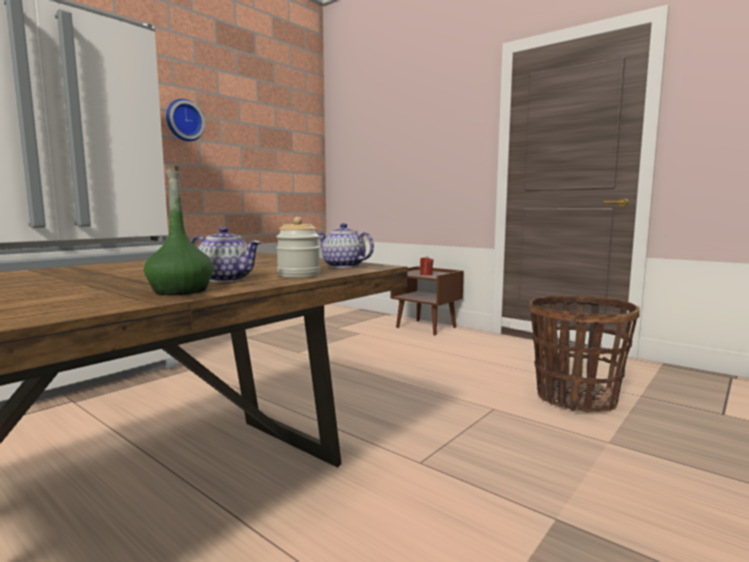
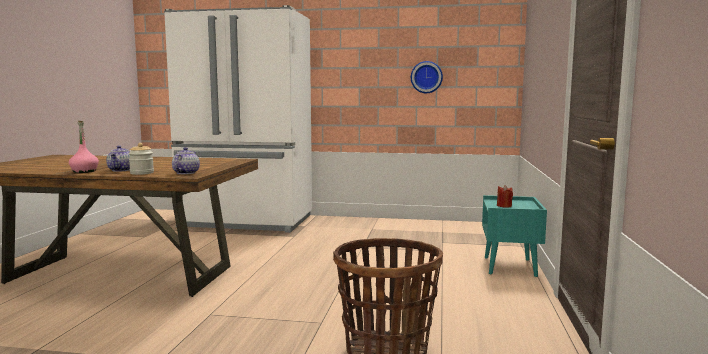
camera: 60 degrees right, 0 degrees up
green bottle [144,165,213,295] -> pink bottle [69,121,99,173]
wall clock [166,99,205,141] -> wall clock moved to [411,61,443,93]
brown nightstand [391,266,463,335] -> turquoise nightstand [482,195,547,277]

